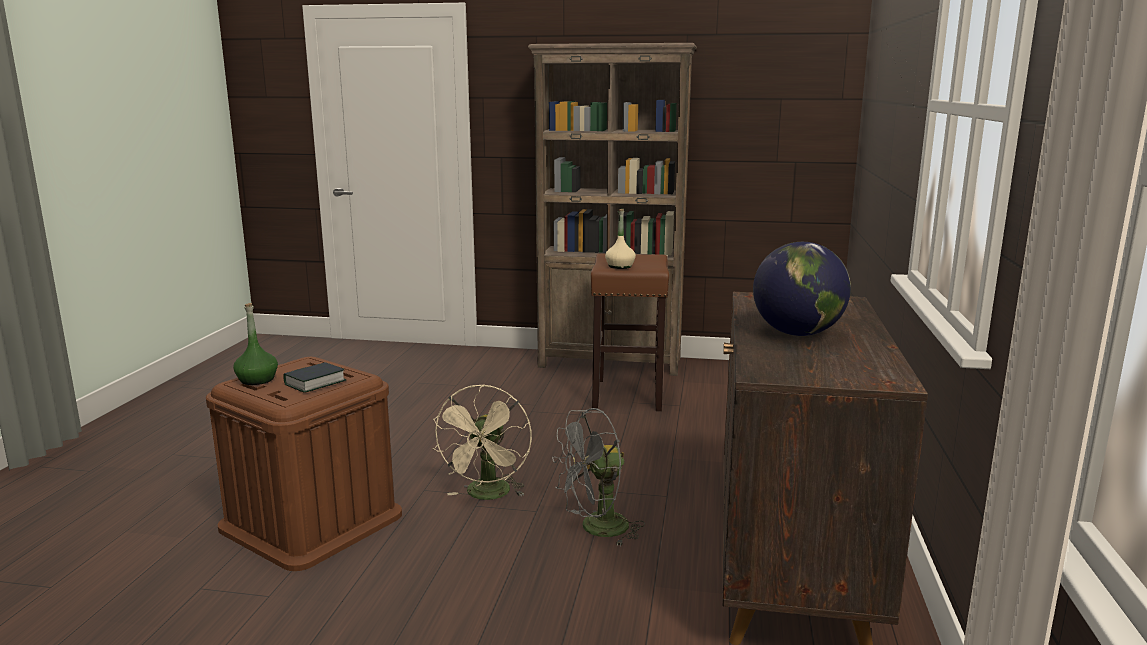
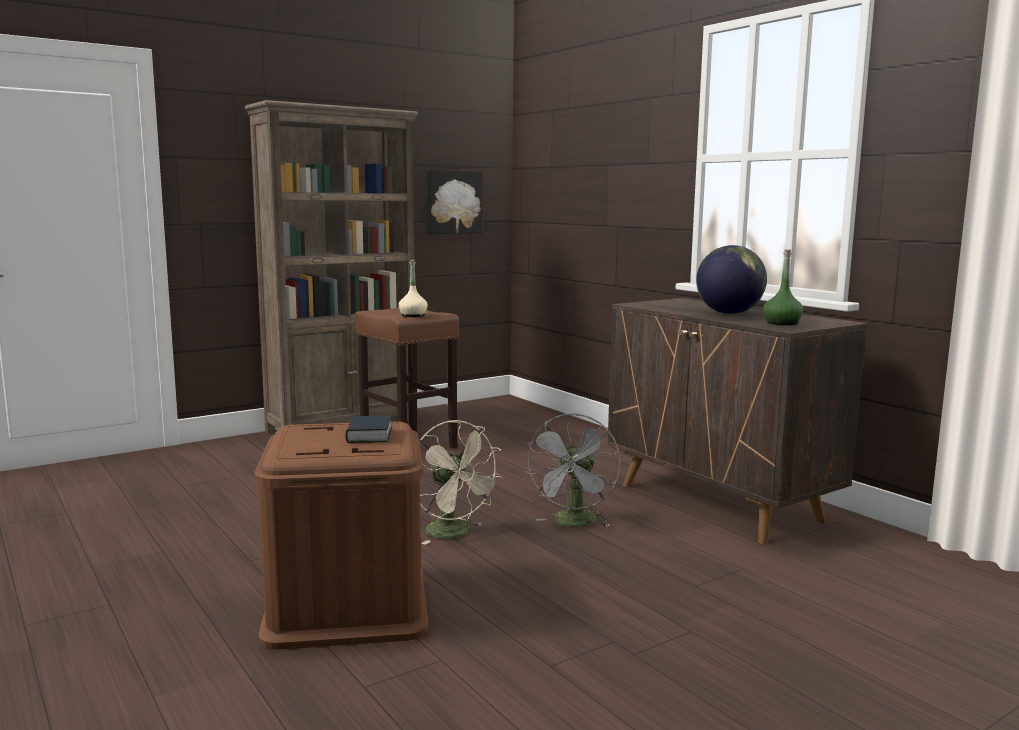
camera: 45 degrees left, 5 degrees down
green bottle [233,303,278,385] -> green bottle moved to [763,249,803,325]
none -> picture [427,170,483,234]

